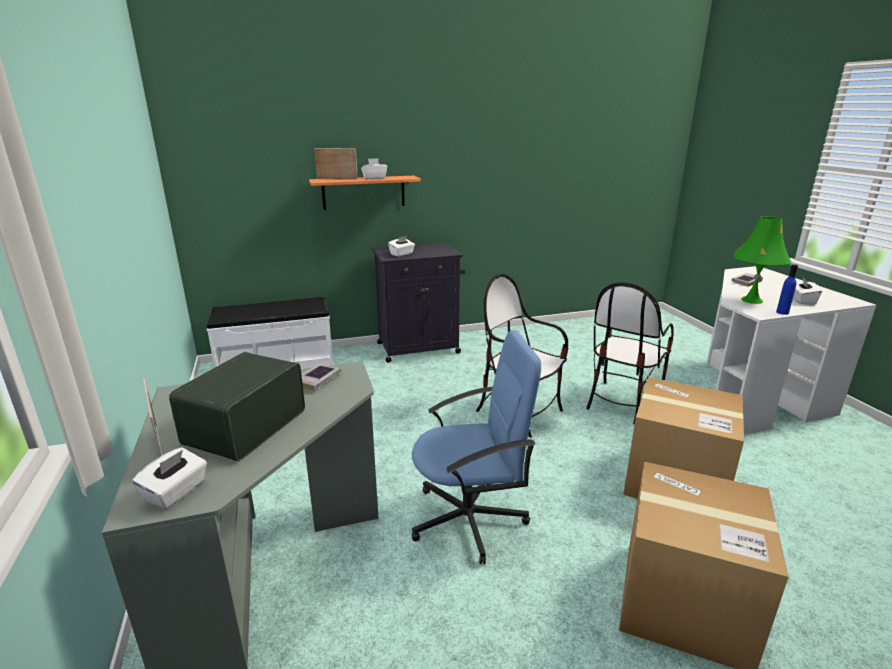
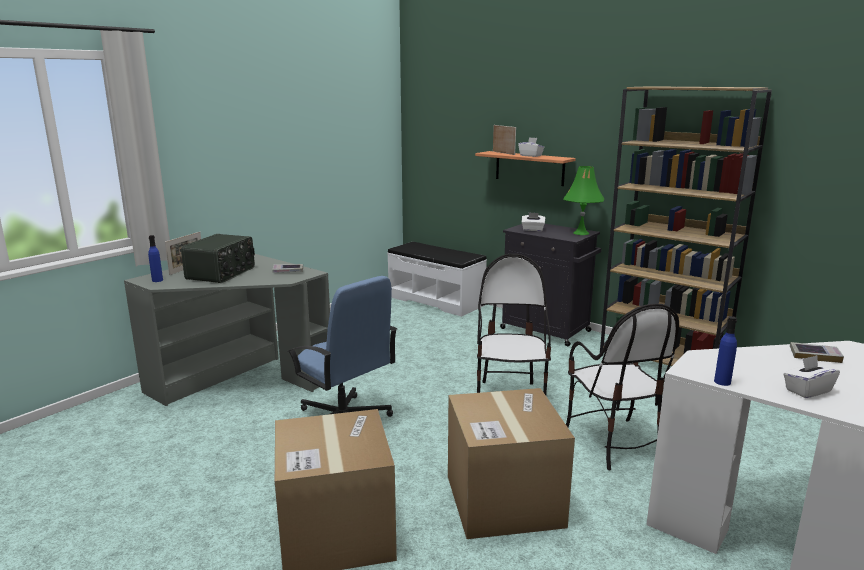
camera: 55 degrees right, 5 degrees down
white tissue box [132,447,207,509] -> blue bottle [148,235,163,282]
radio [169,352,305,461] -> radio turned 120 degrees clockwise [181,234,255,283]
chair [586,282,674,425] -> chair turned 105 degrees counterclockwise [566,303,679,471]
green table lamp [734,216,792,304] -> green table lamp moved to [563,166,604,235]
none -> brown bookcase [600,86,772,366]

